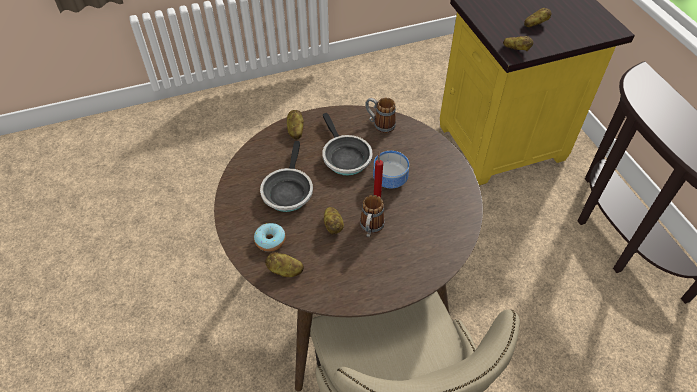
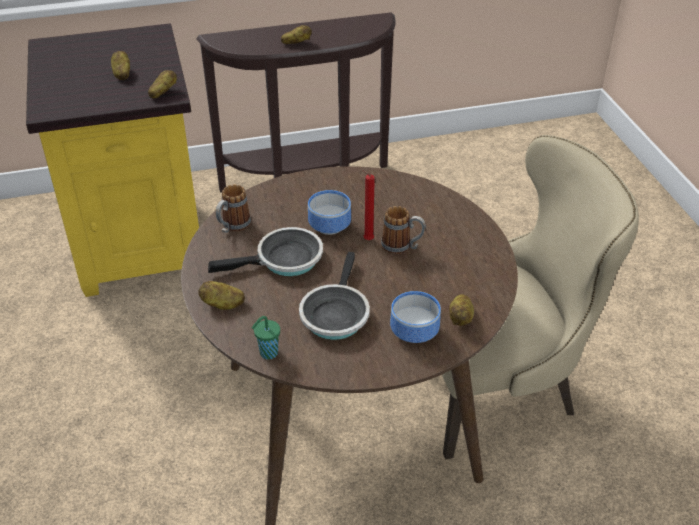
camera: 85 degrees left, 10 degrees down
donut [254,223,286,252] -> bowl [390,291,441,343]
frying pan [260,141,313,212] -> frying pan turned 90 degrees clockwise [299,252,370,340]
potato [324,207,344,235] -> potato moved to [281,25,312,44]
none -> green cup [252,316,280,359]

